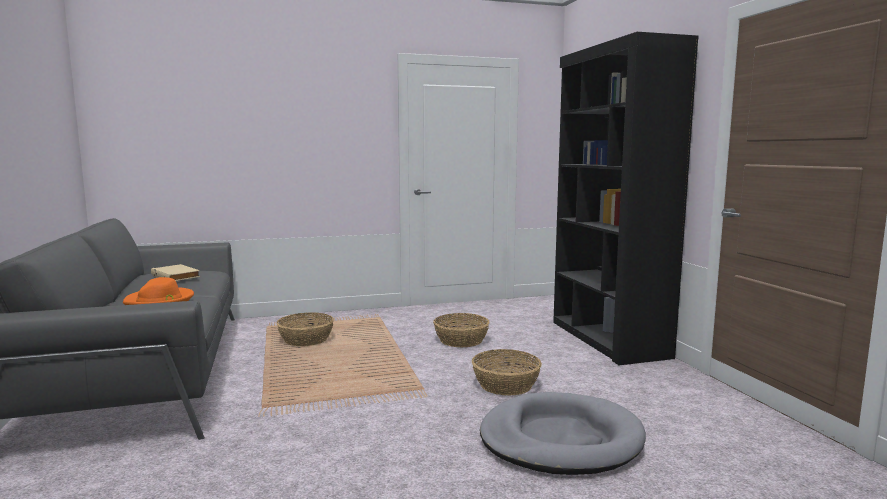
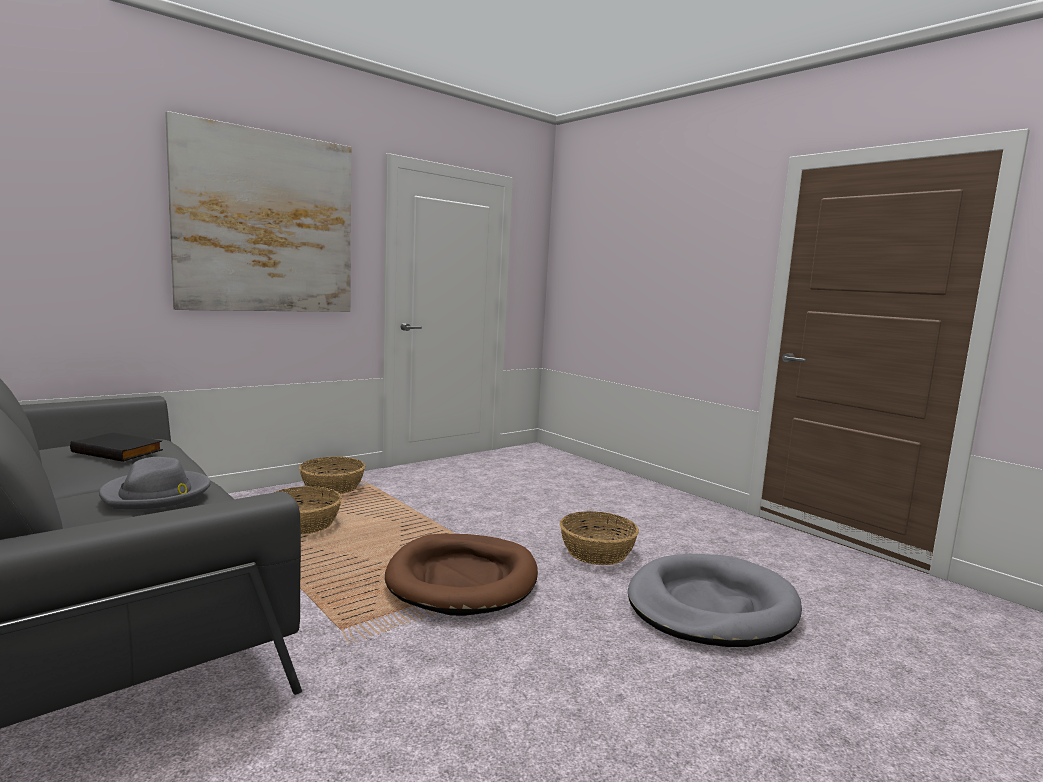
camera: 25 degrees left, 0 degrees up
orange hat [123,277,194,305] -> grey hat [99,457,211,510]
beige book [151,264,200,281] -> black book [70,432,163,462]
basket [433,313,490,347] -> basket moved to [299,456,365,495]
black bookcase [553,32,699,365] -> none
none -> picture [165,111,351,312]
none -> brown dog bed [385,534,538,616]

